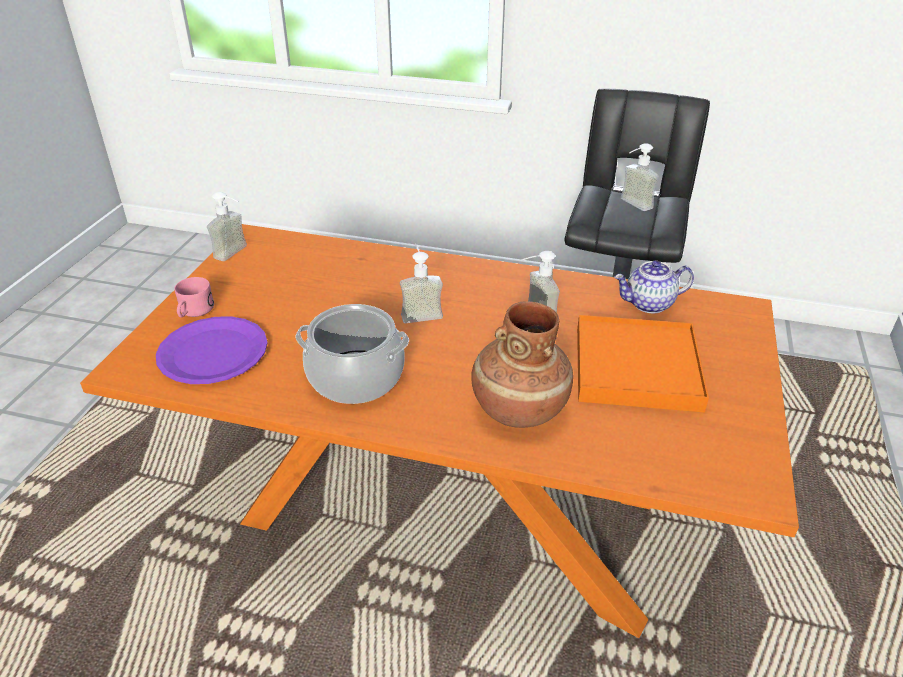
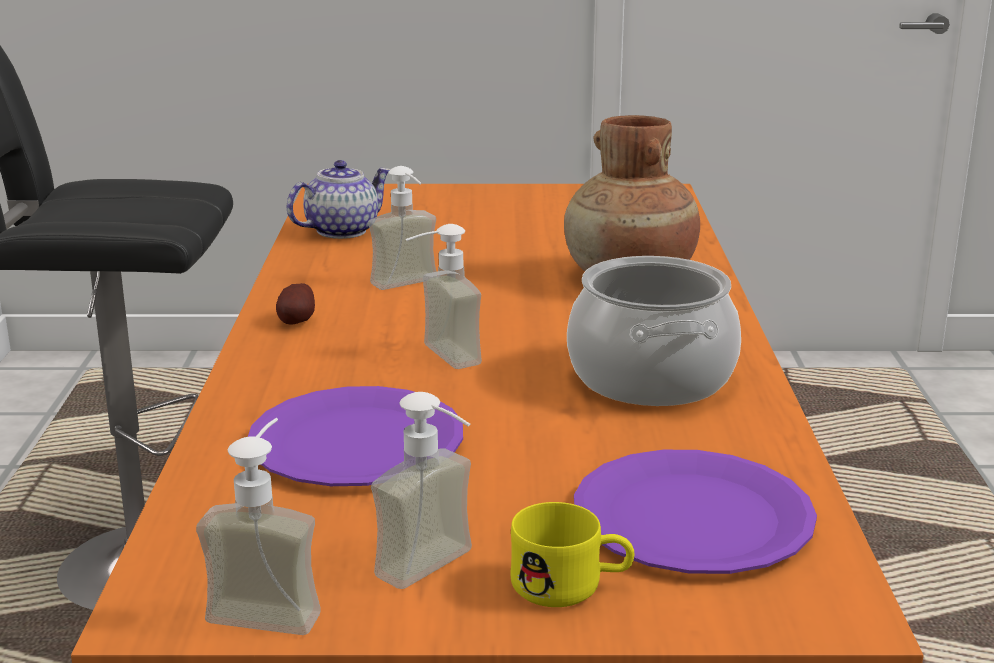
camera: 105 degrees left, 15 degrees down
pink mug [175,277,214,318] -> yellow mug [510,502,635,607]
orange tray [577,315,709,412] -> none
teapot [614,260,694,313] -> teapot turned 105 degrees counterclockwise [287,160,391,239]
soap dispenser [621,143,659,211] -> soap dispenser moved to [371,392,472,589]
none -> purple plate [248,386,463,486]
none -> potato [276,283,315,324]

